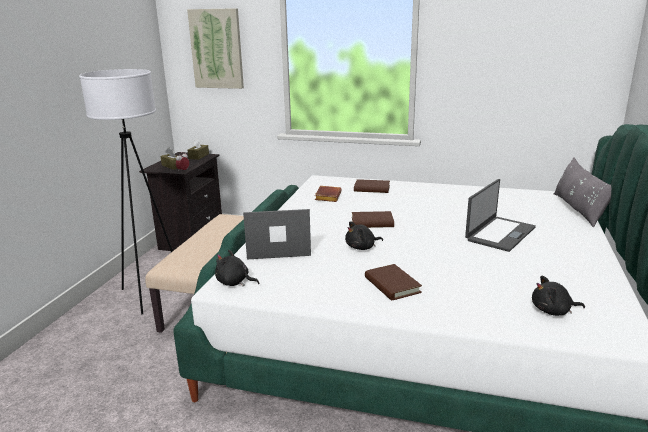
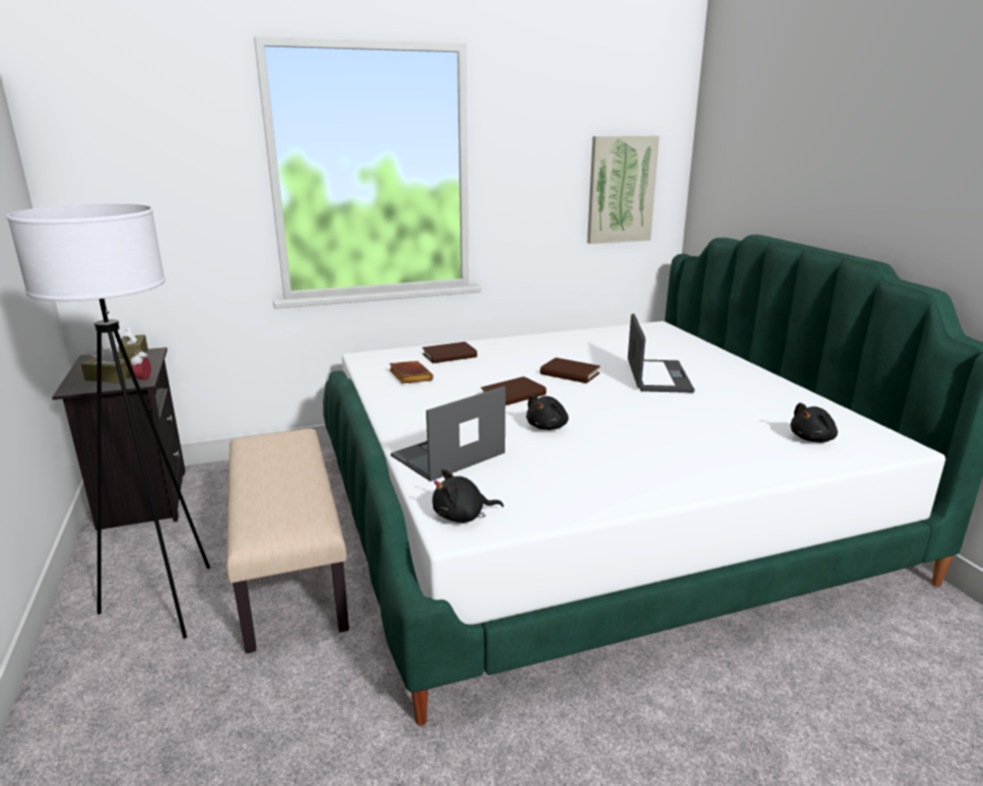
camera: 35 degrees left, 0 degrees up
picture [187,8,244,89] -> picture moved to [587,136,659,244]
brown book [365,264,422,301] -> brown book moved to [540,358,600,383]
grey pillow [554,157,611,228] -> none

